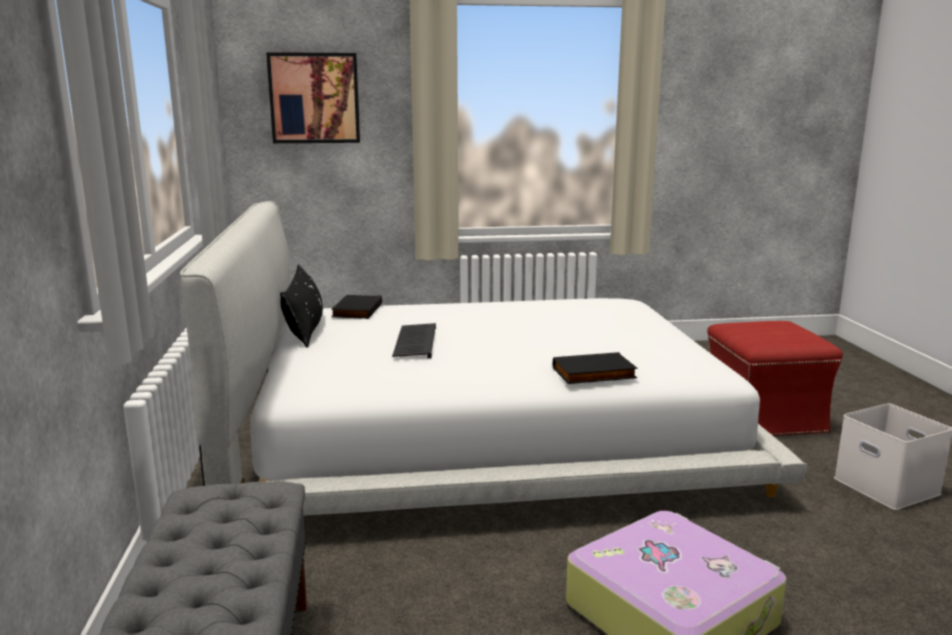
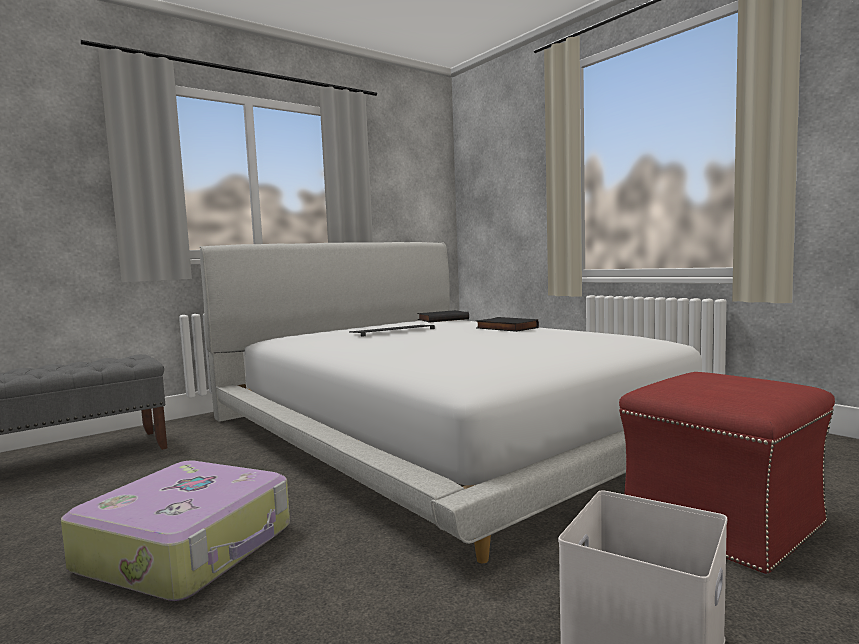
camera: 60 degrees right, 10 degrees down
picture [266,52,360,143] -> none
black pillow [280,264,323,348] -> none
black book [553,352,638,384] -> black book moved to [476,317,539,332]

